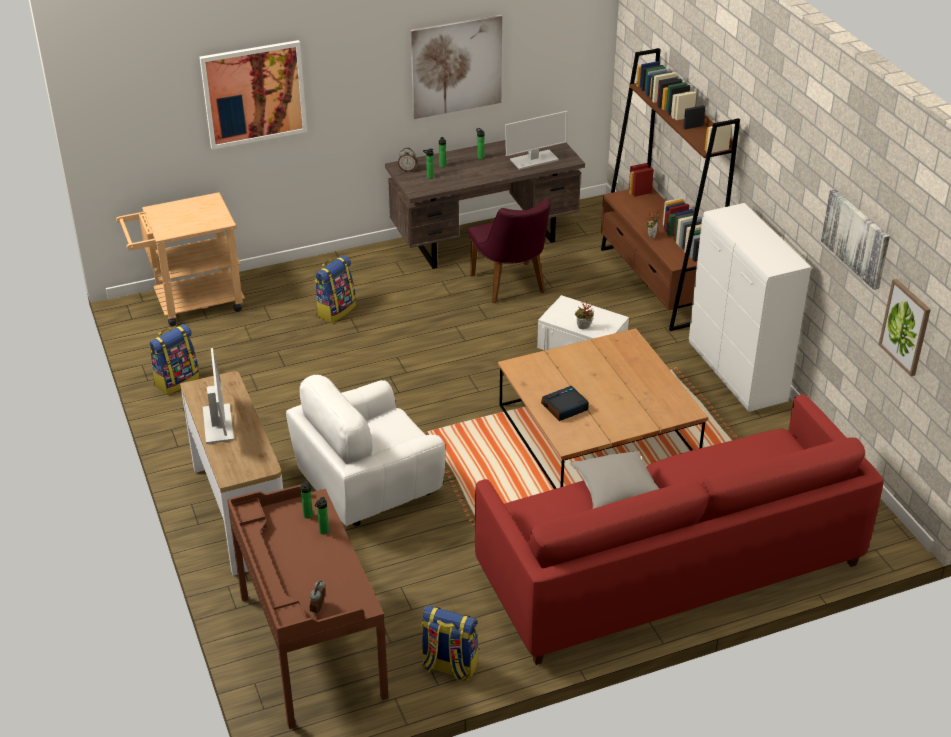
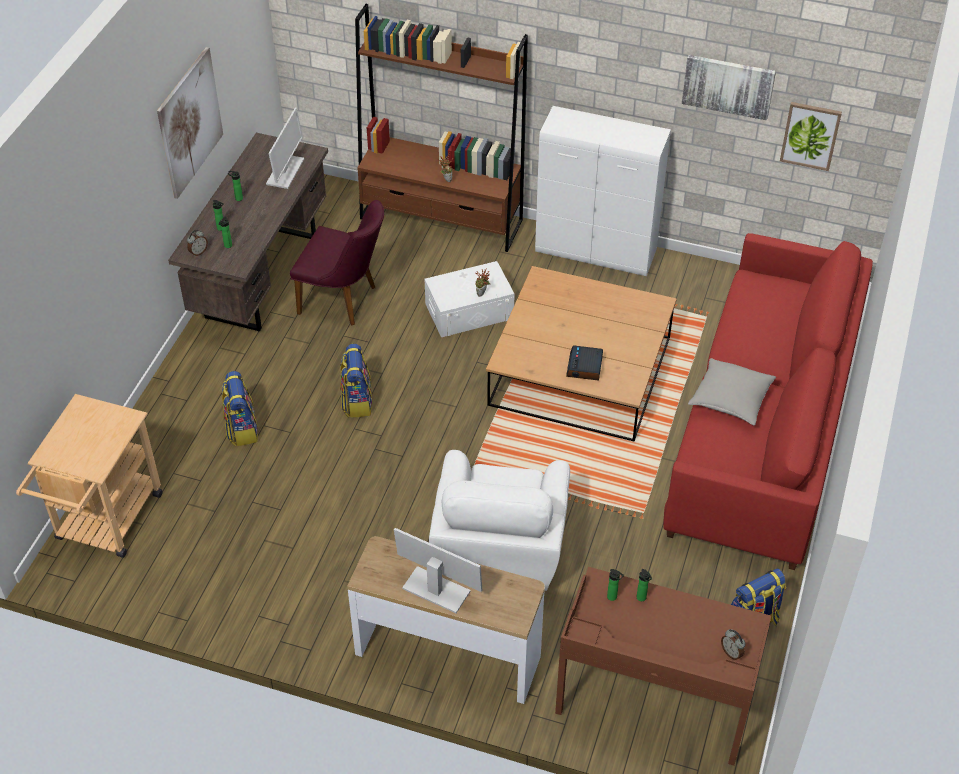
camera: 50 degrees left, 10 degrees up
backpack [149,324,200,395] -> backpack moved to [340,344,372,418]
picture [200,40,307,150] -> none

